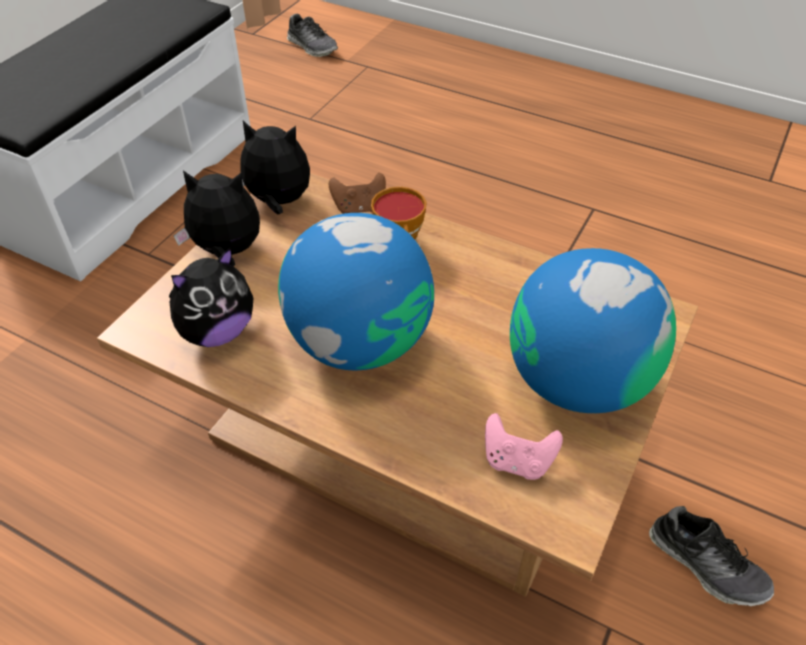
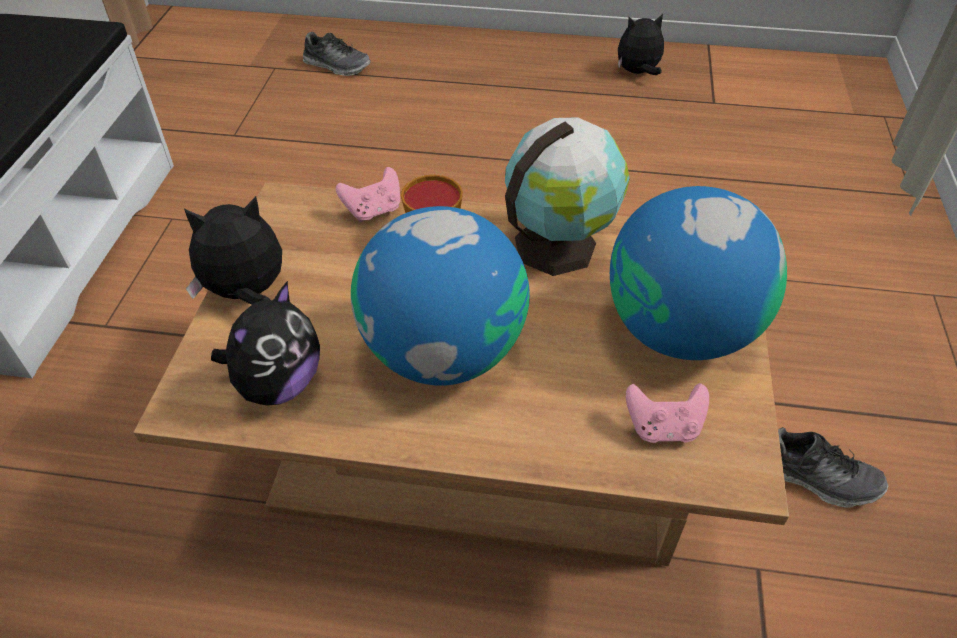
camera: 20 degrees left, 0 degrees up
plush toy [240,121,310,215] -> plush toy moved to [618,14,664,75]
shoe [287,14,338,57] -> shoe moved to [303,32,371,76]
brown game controller [329,173,386,214] -> pink game controller [336,167,400,222]
none -> globe [505,117,630,276]

